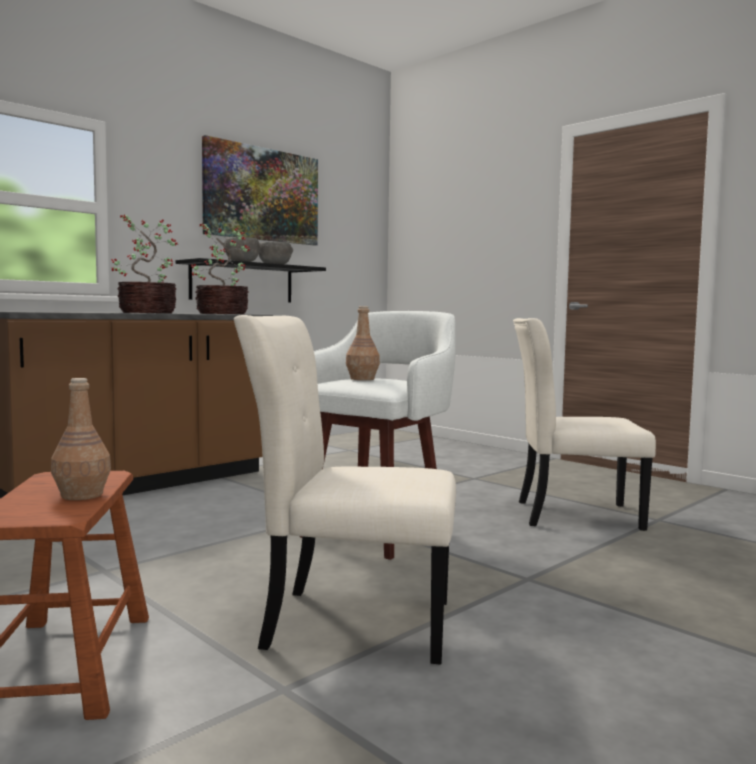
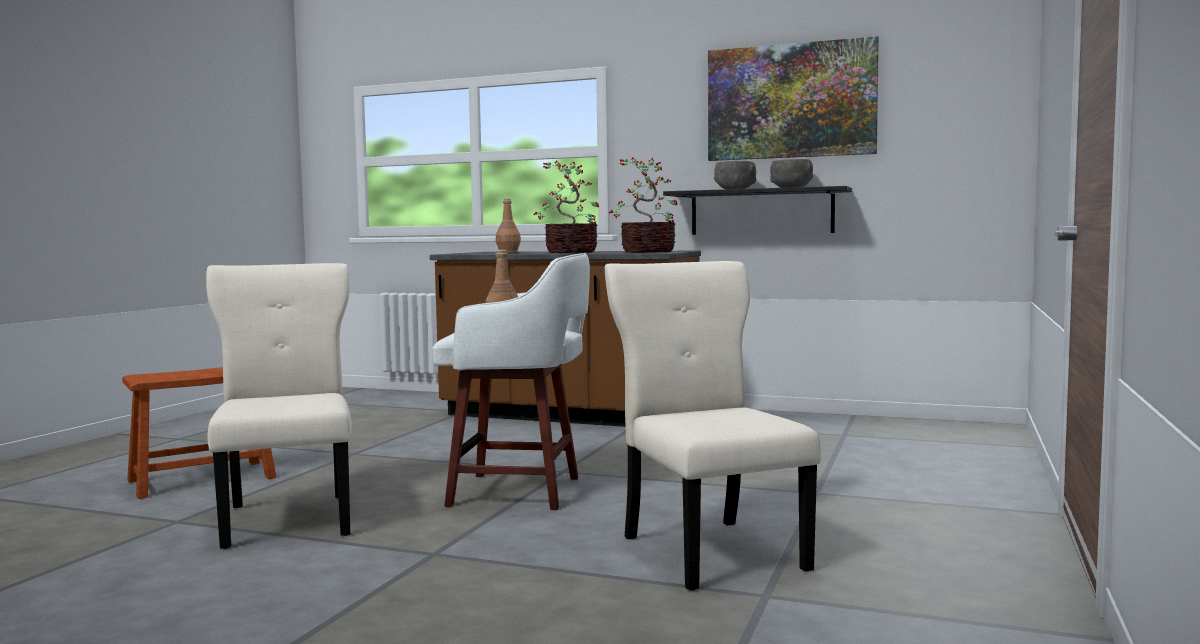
camera: 65 degrees right, 0 degrees up
brown bottle [51,378,111,500] -> brown bottle moved to [496,198,521,253]

